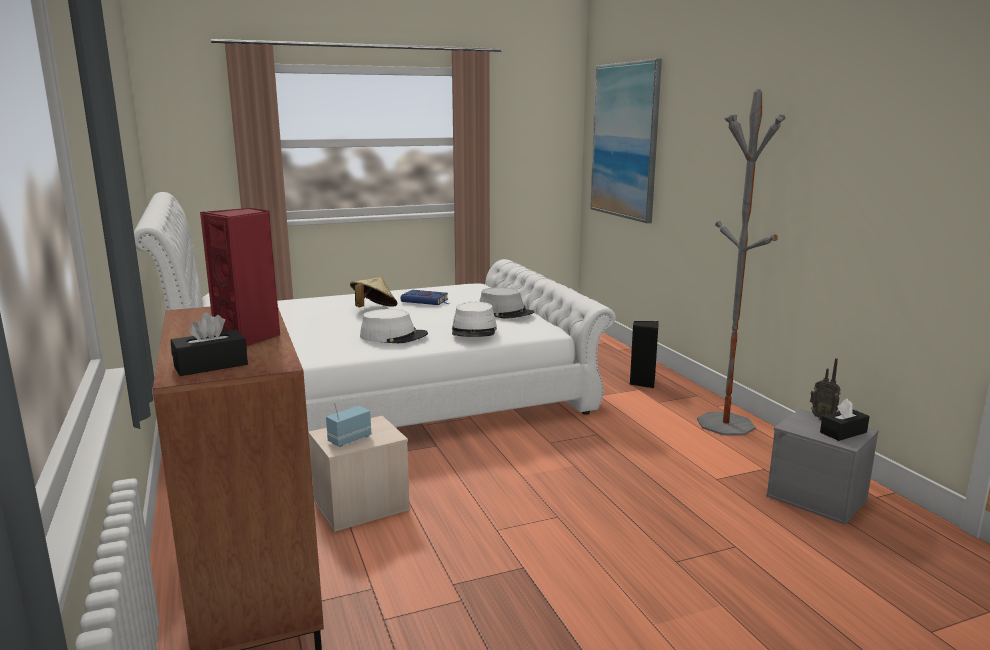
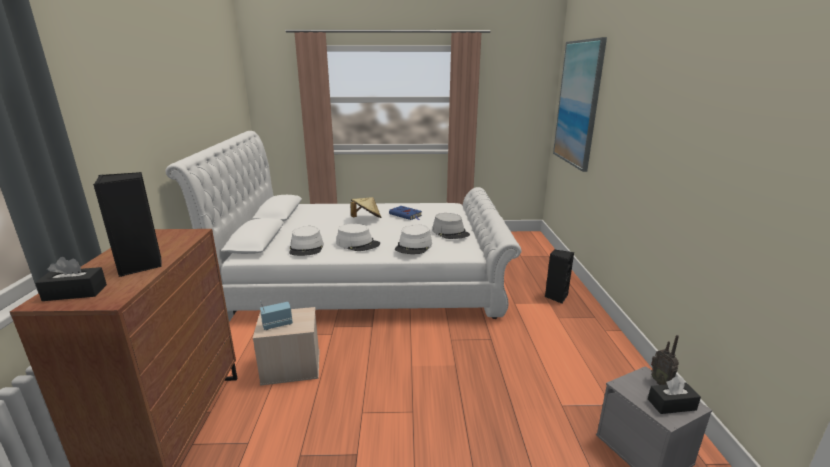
camera: 20 degrees right, 5 degrees up
red speaker [200,208,281,346] -> black speaker [93,172,161,277]
grey clothes rack [697,89,786,435] -> none
none -> white hat [289,226,324,256]

